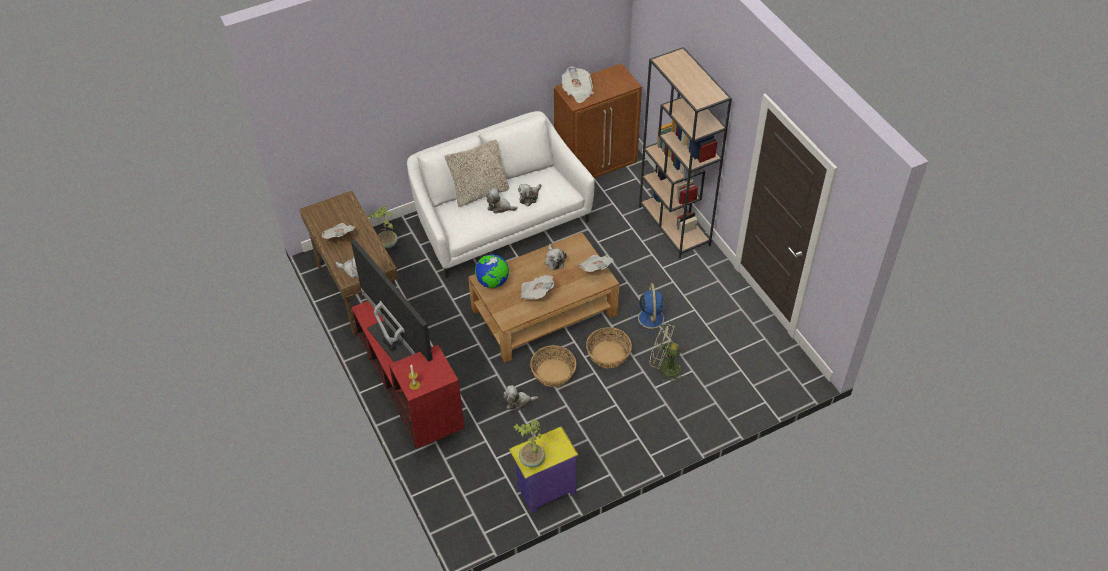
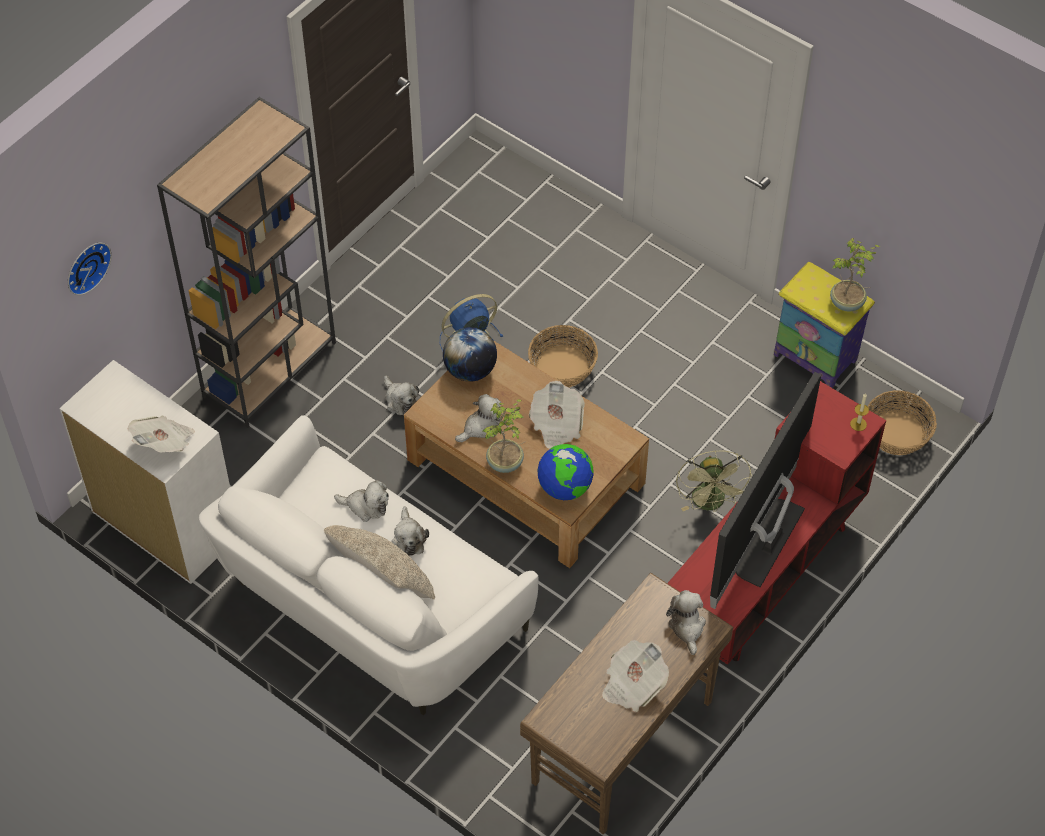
camera: 115 degrees left, 5 degrees up
potted plant [368,205,398,248] -> potted plant moved to [483,399,526,473]
plush toy [503,385,539,411] -> plush toy moved to [384,376,419,415]
basket [530,345,576,387] -> basket moved to [868,390,937,455]
brown cabinet [553,63,642,178] -> white cabinet [59,360,230,584]
newspaper [579,255,614,272] -> globe [443,327,497,382]
green fan [649,324,685,383] -> green fan moved to [676,450,752,512]
none -> wall clock [68,243,112,295]

